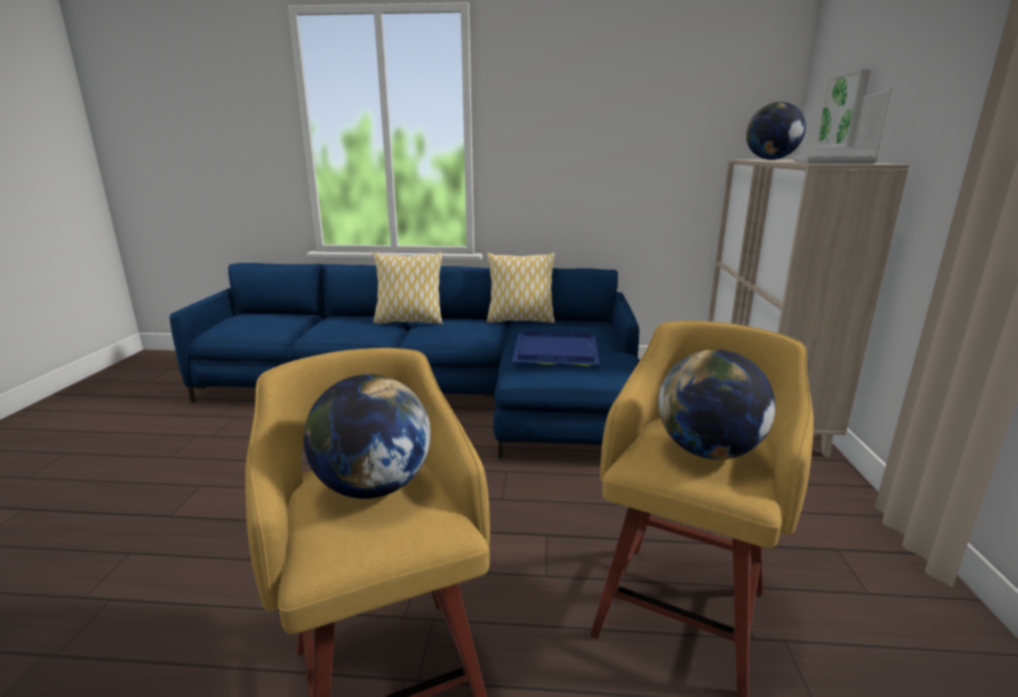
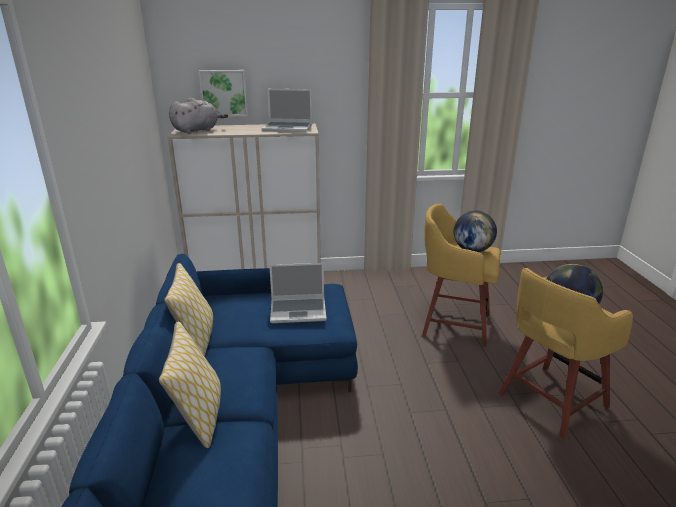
camera: 100 degrees left, 5 degrees up
blue tray [512,331,600,366] -> laptop [269,263,327,323]
globe [746,102,806,160] -> grey plush toy [169,98,228,134]

